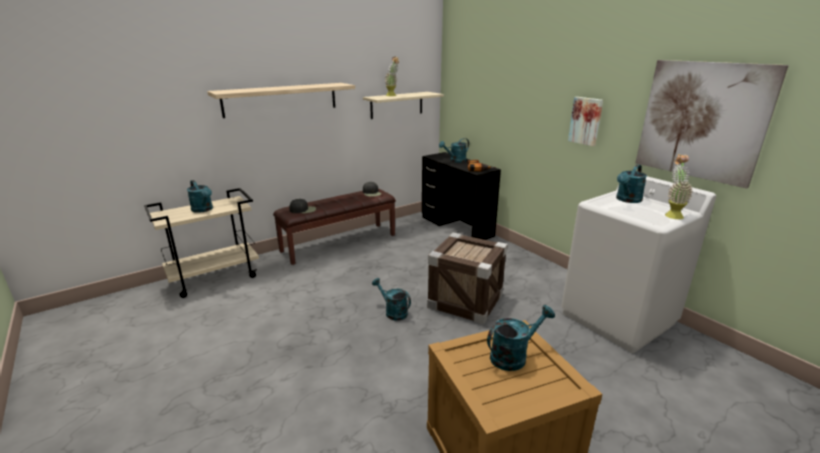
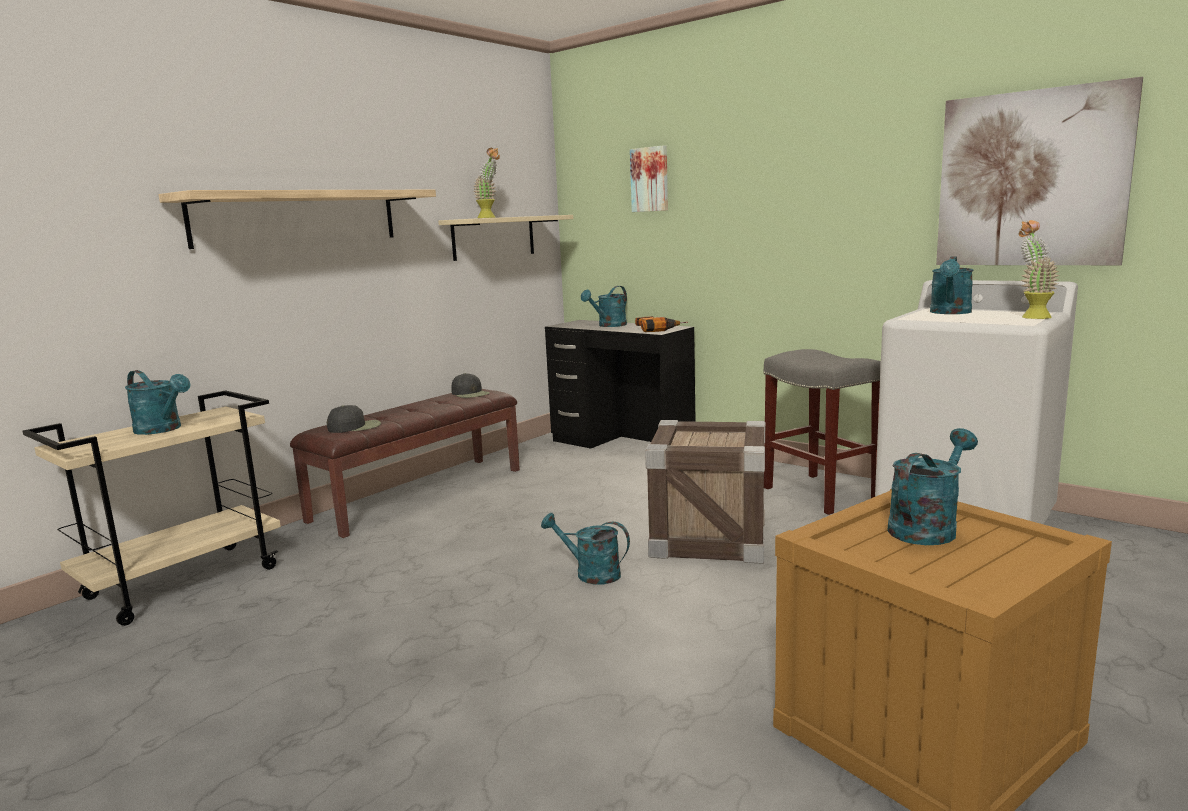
camera: 15 degrees left, 10 degrees down
picture [568,97,603,146] -> picture moved to [630,145,668,212]
none -> grey stool [764,349,881,515]

